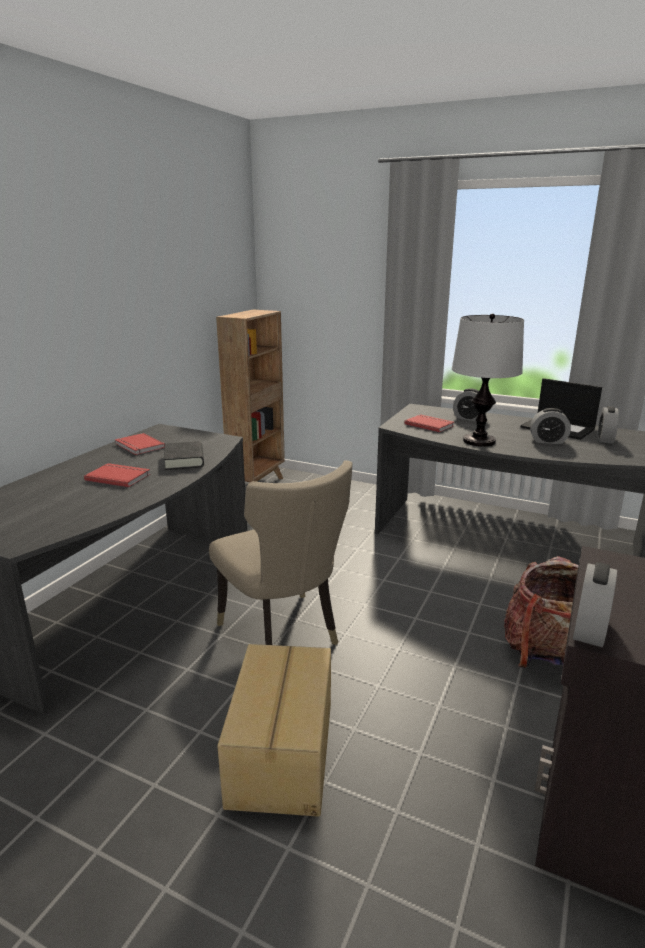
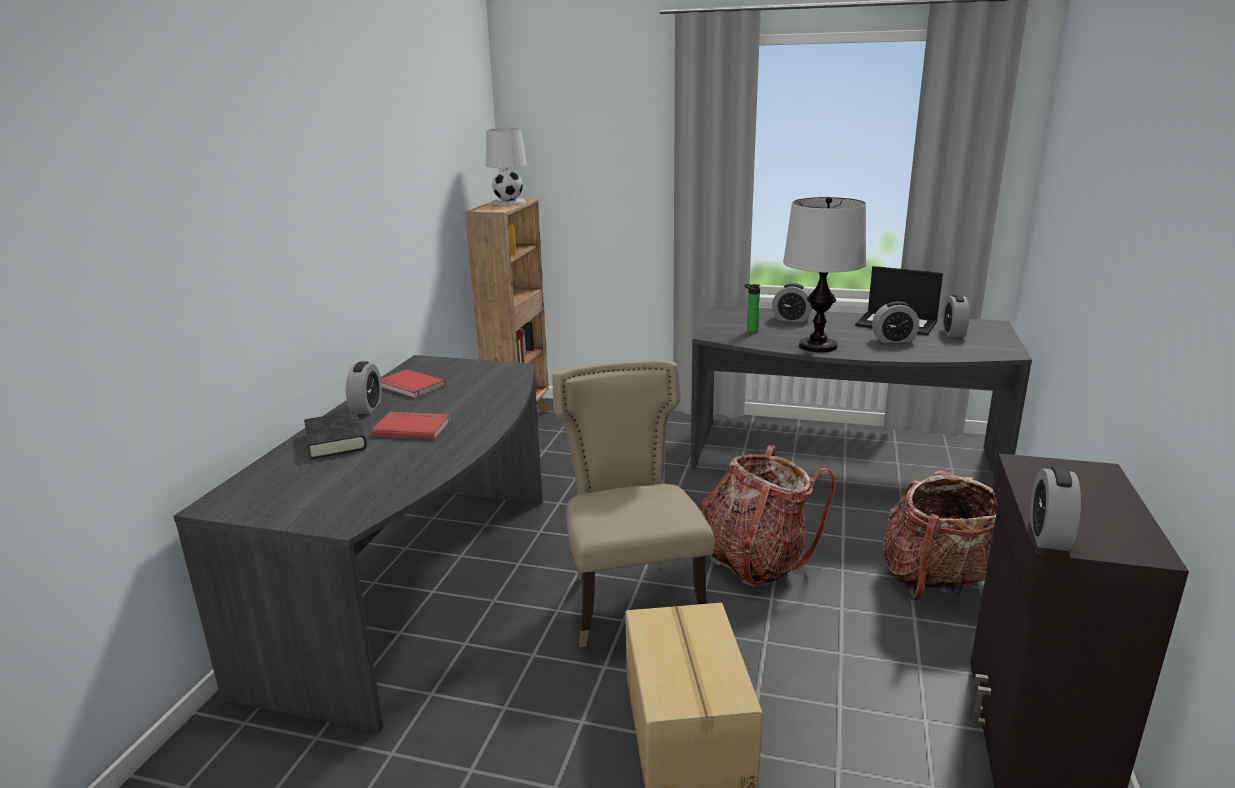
camera: 10 degrees left, 0 degrees up
black book [164,441,204,470] -> black book moved to [304,411,367,459]
beige chair [209,460,353,645] -> beige chair turned 150 degrees counterclockwise [552,360,715,647]
red book [404,414,454,432] -> bottle [744,284,760,333]
none -> alarm clock [346,361,382,414]
none -> white table lamp [486,128,527,205]
none -> backpack [701,445,836,587]

